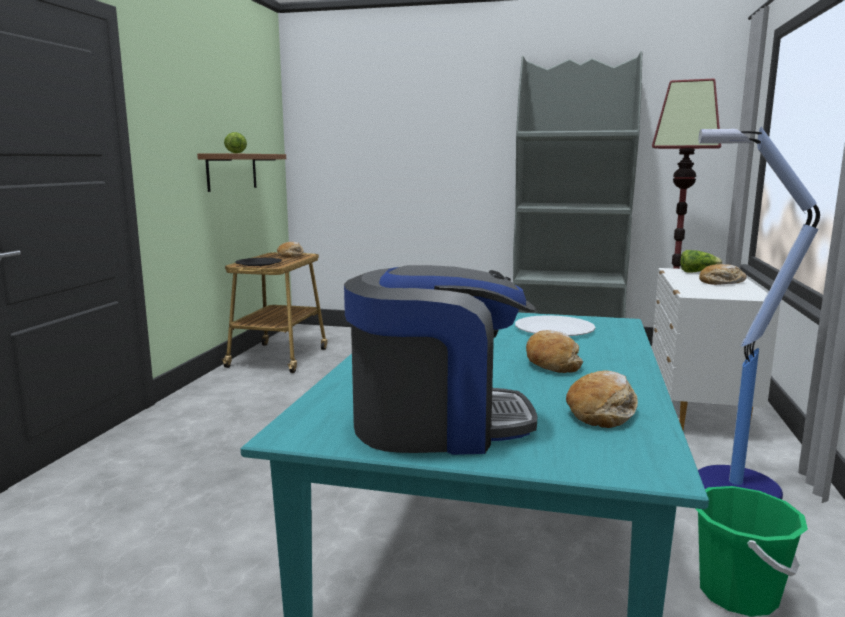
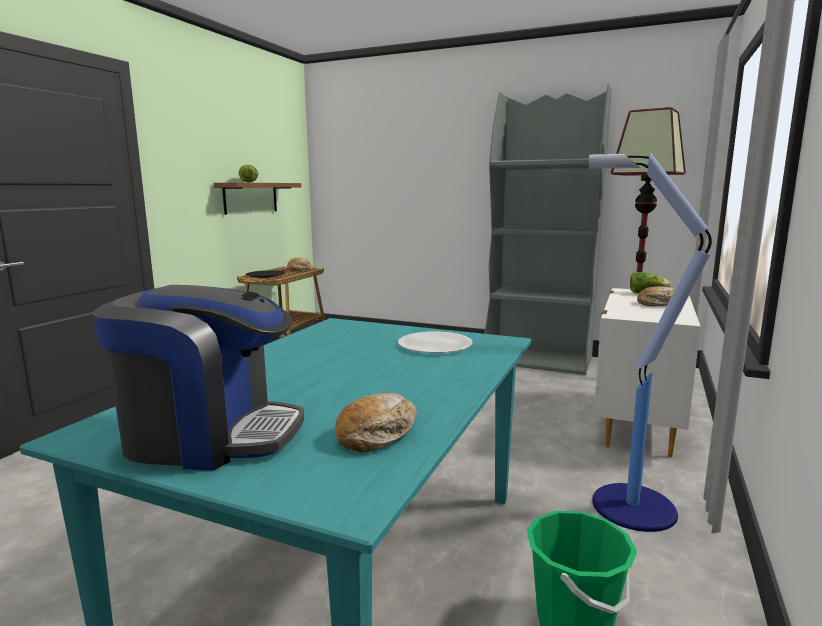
camera: 10 degrees right, 0 degrees up
bread [526,330,583,373] -> none

